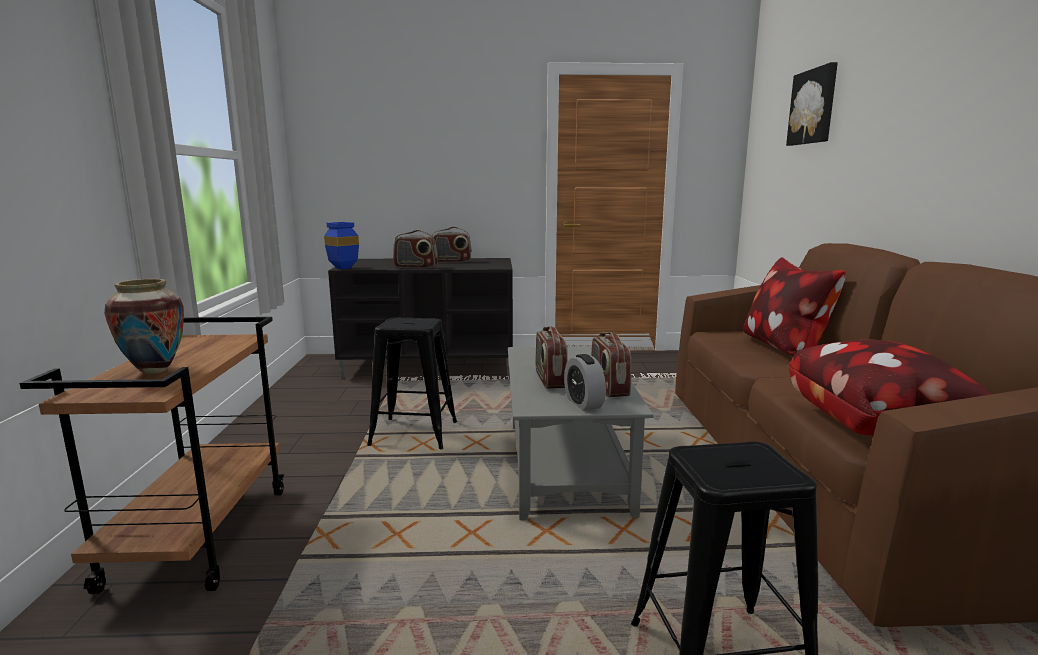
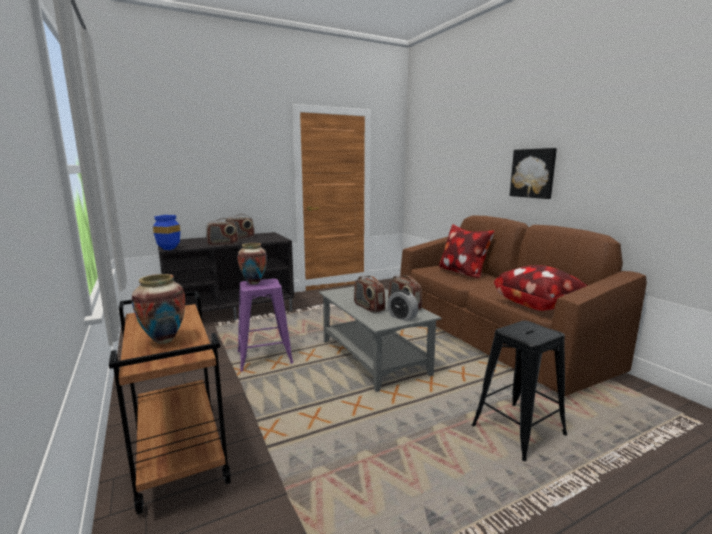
camera: 25 degrees left, 0 degrees up
black stool [367,317,457,449] -> purple stool [238,279,293,371]
picture [786,62,838,146] -> picture moved to [510,148,557,199]
none -> vase [237,243,267,285]

